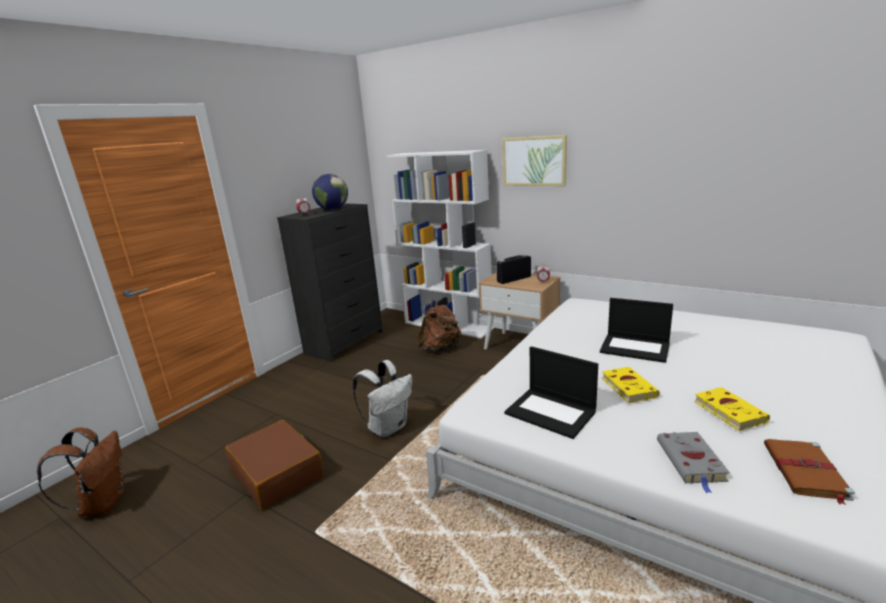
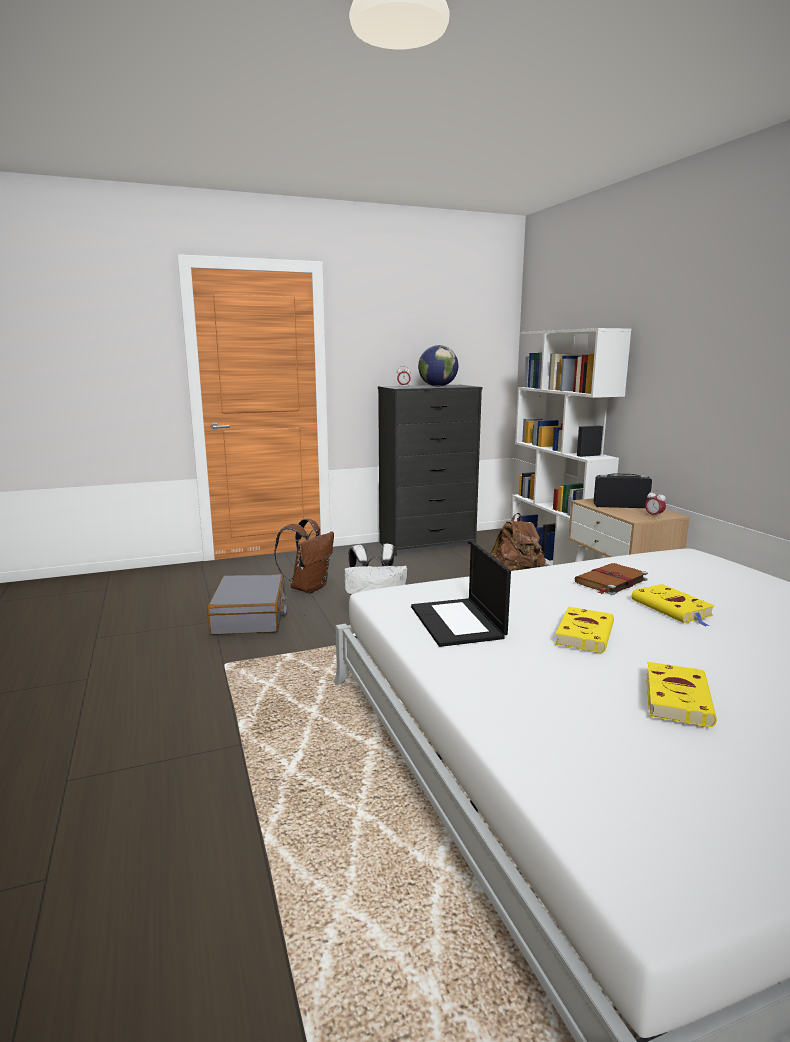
camera: 35 degrees right, 5 degrees down
brown backpack [37,428,125,516] -> brown backpack moved to [274,519,334,594]
brown suitcase [225,420,323,510] -> grey suitcase [207,574,287,635]
picture [502,135,567,186] -> none
laptop [600,298,673,363] -> yellow book [632,584,715,627]
grey book [657,432,730,493] -> none
brown book [764,439,855,505] -> brown book moved to [574,563,648,595]

